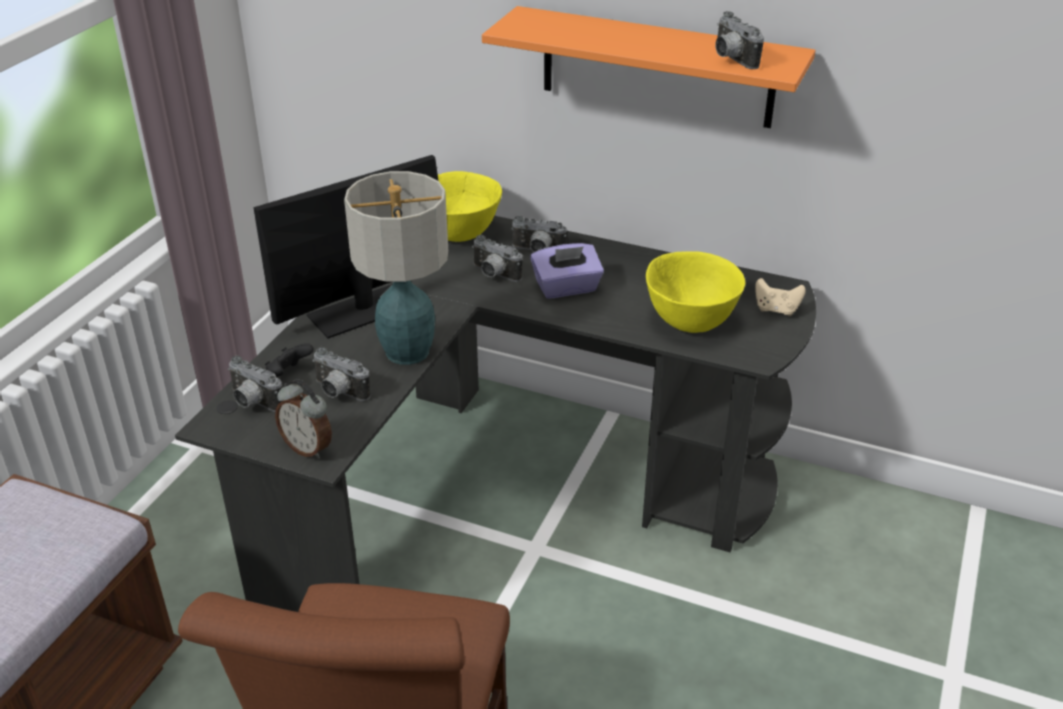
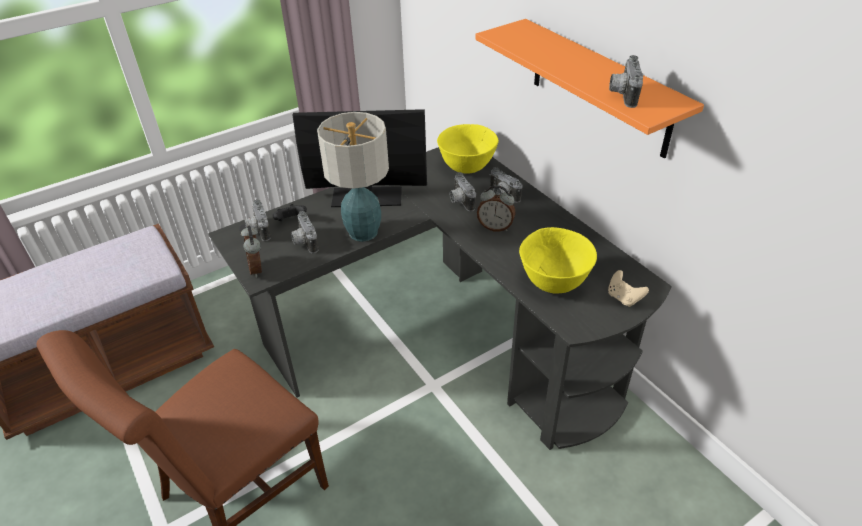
camera: 35 degrees right, 5 degrees up
purple tissue box [530,243,604,299] -> alarm clock [477,185,516,232]

